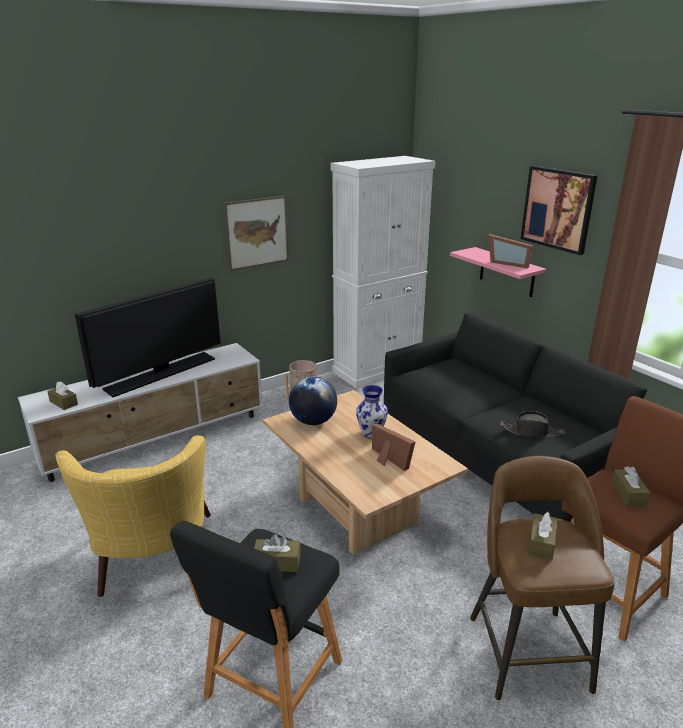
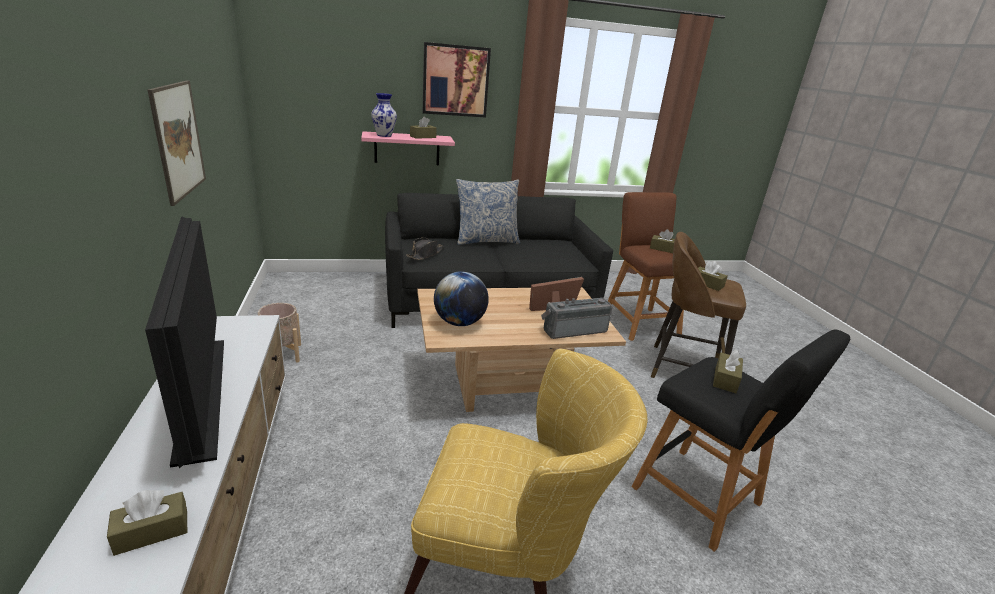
camera: 70 degrees left, 0 degrees up
white cabinet [330,156,435,388] -> none
vase [356,385,388,438] -> vase moved to [371,93,397,137]
picture frame [488,234,533,268] -> brown tissue box [410,116,437,139]
black hat [501,411,565,437] -> black hat moved to [406,238,444,260]
none -> pillow [456,179,520,245]
none -> radio [541,297,612,339]

